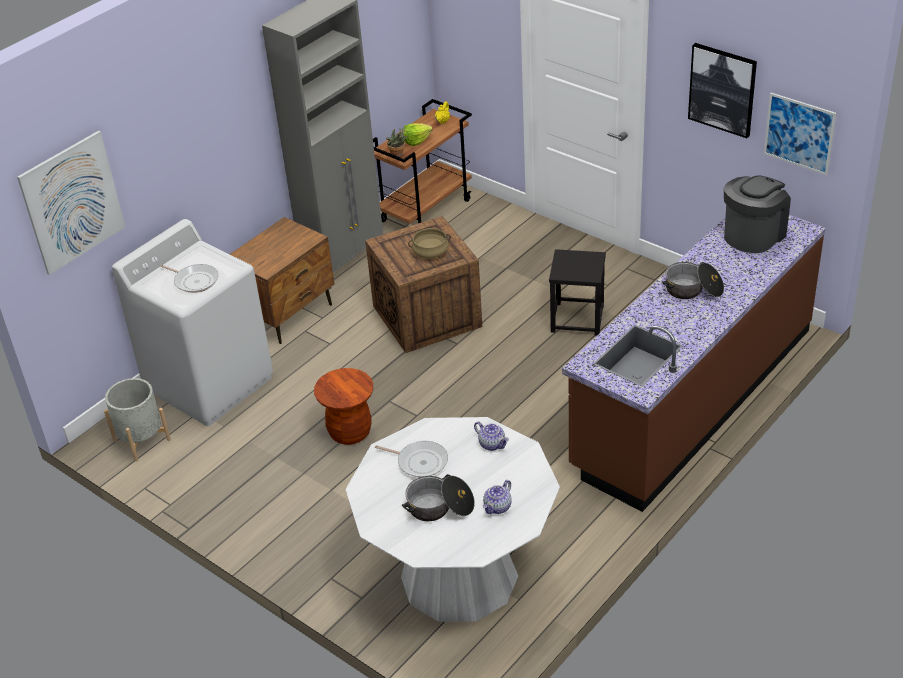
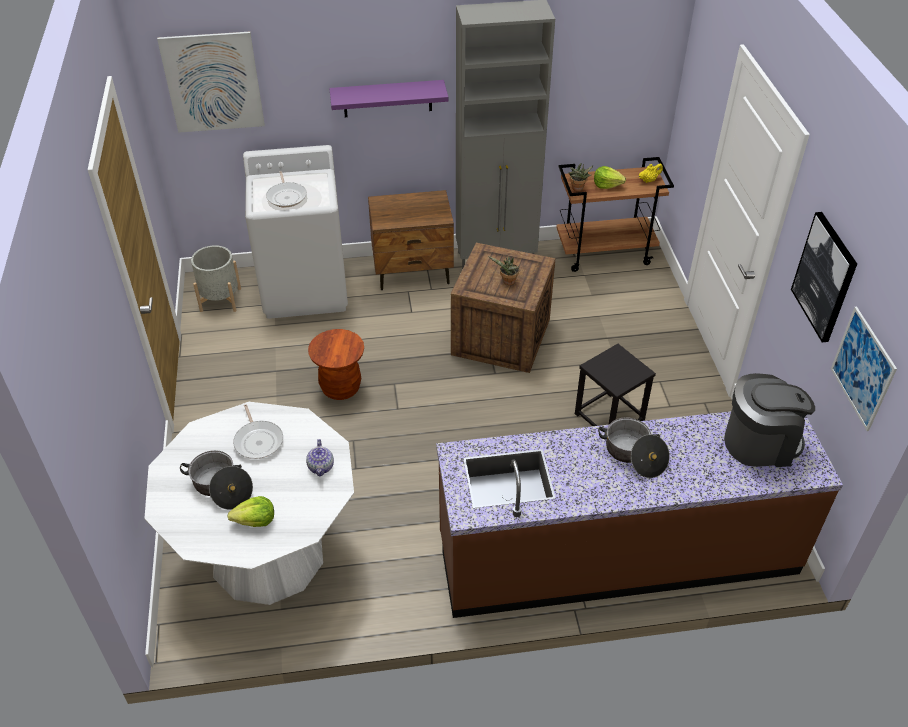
camera: 40 degrees right, 5 degrees up
beige cooking pot [408,228,451,259] -> potted plant [488,256,519,285]
teapot [483,480,512,514] -> lettuce [228,496,274,527]
none -> purple shelf [329,80,448,117]

